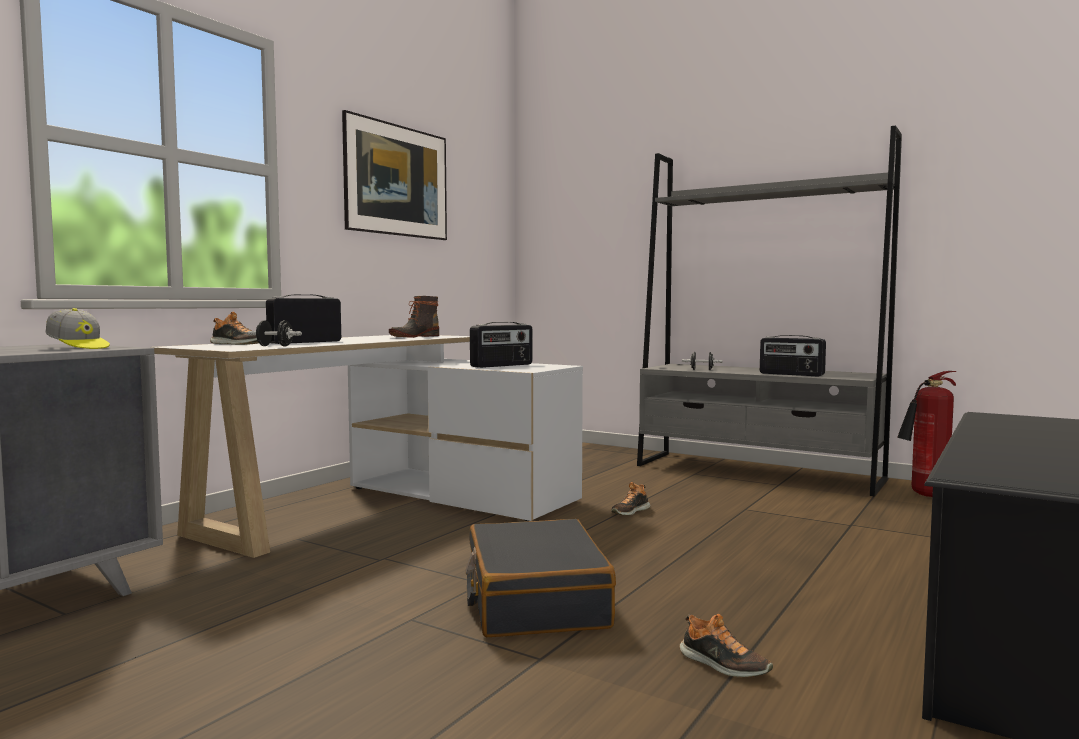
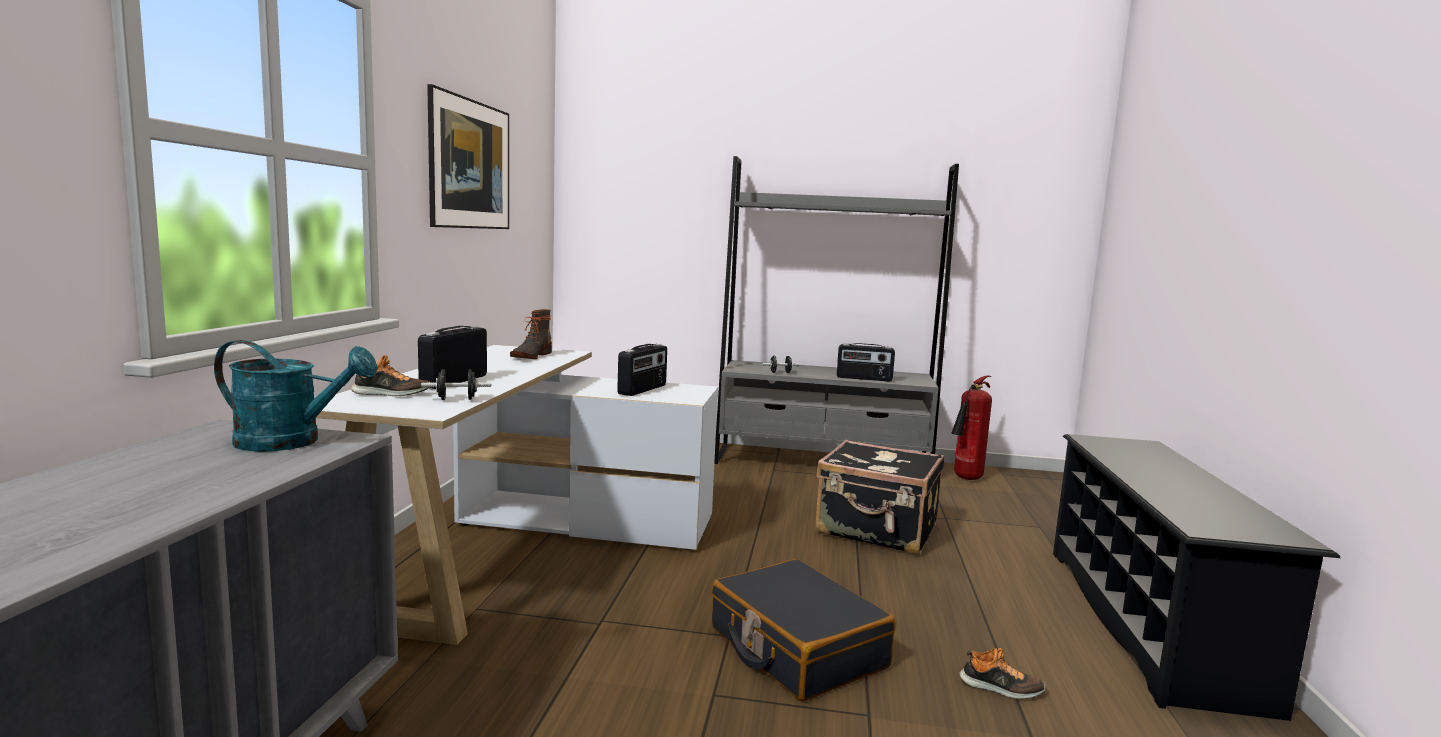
camera: 25 degrees left, 5 degrees up
cap [45,308,110,349] -> turquoise watering can [214,340,378,452]
shoe [611,482,650,516] -> none
none -> black suitcase [815,440,944,555]

